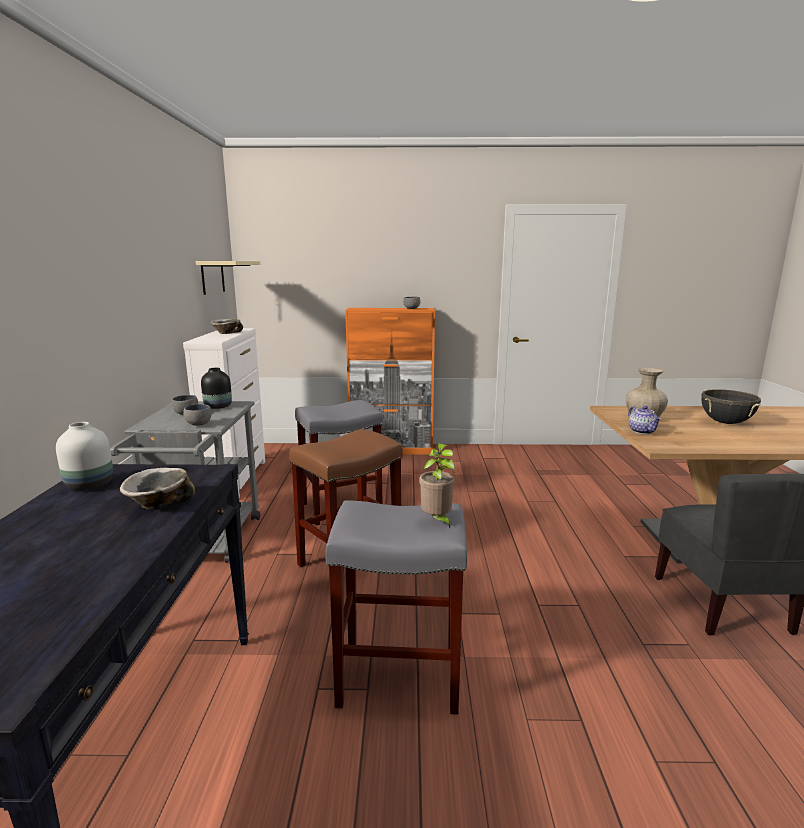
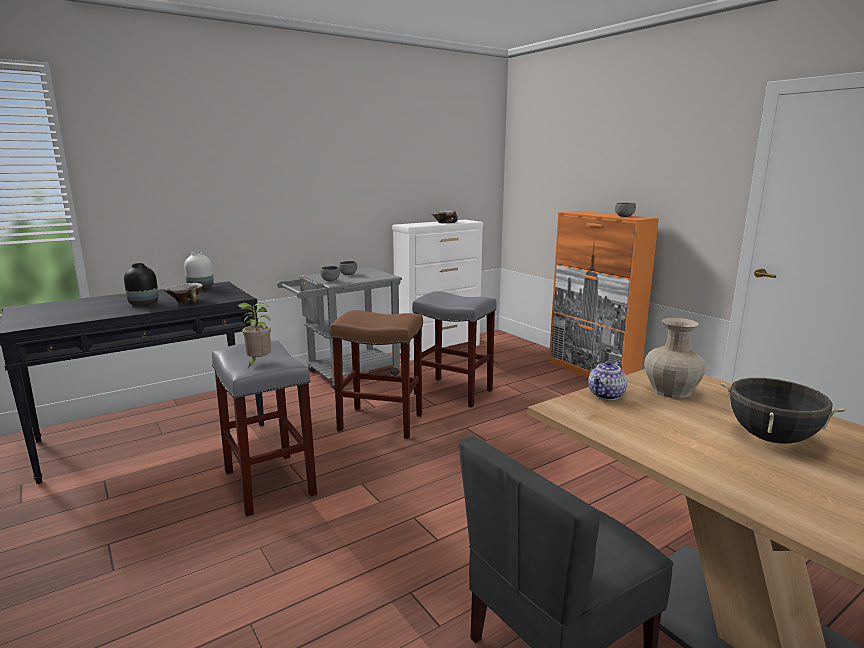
camera: 55 degrees right, 0 degrees up
beige shelf [196,261,260,295] -> none
black vase [201,368,232,409] -> black vase moved to [124,263,159,306]

